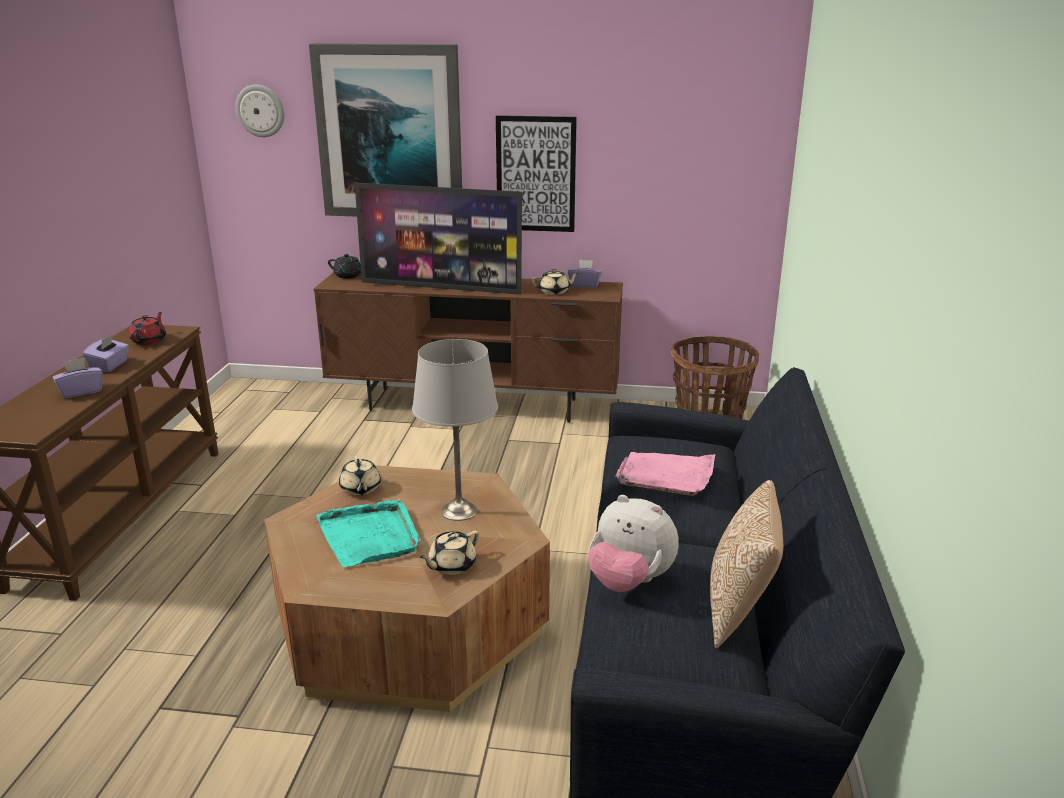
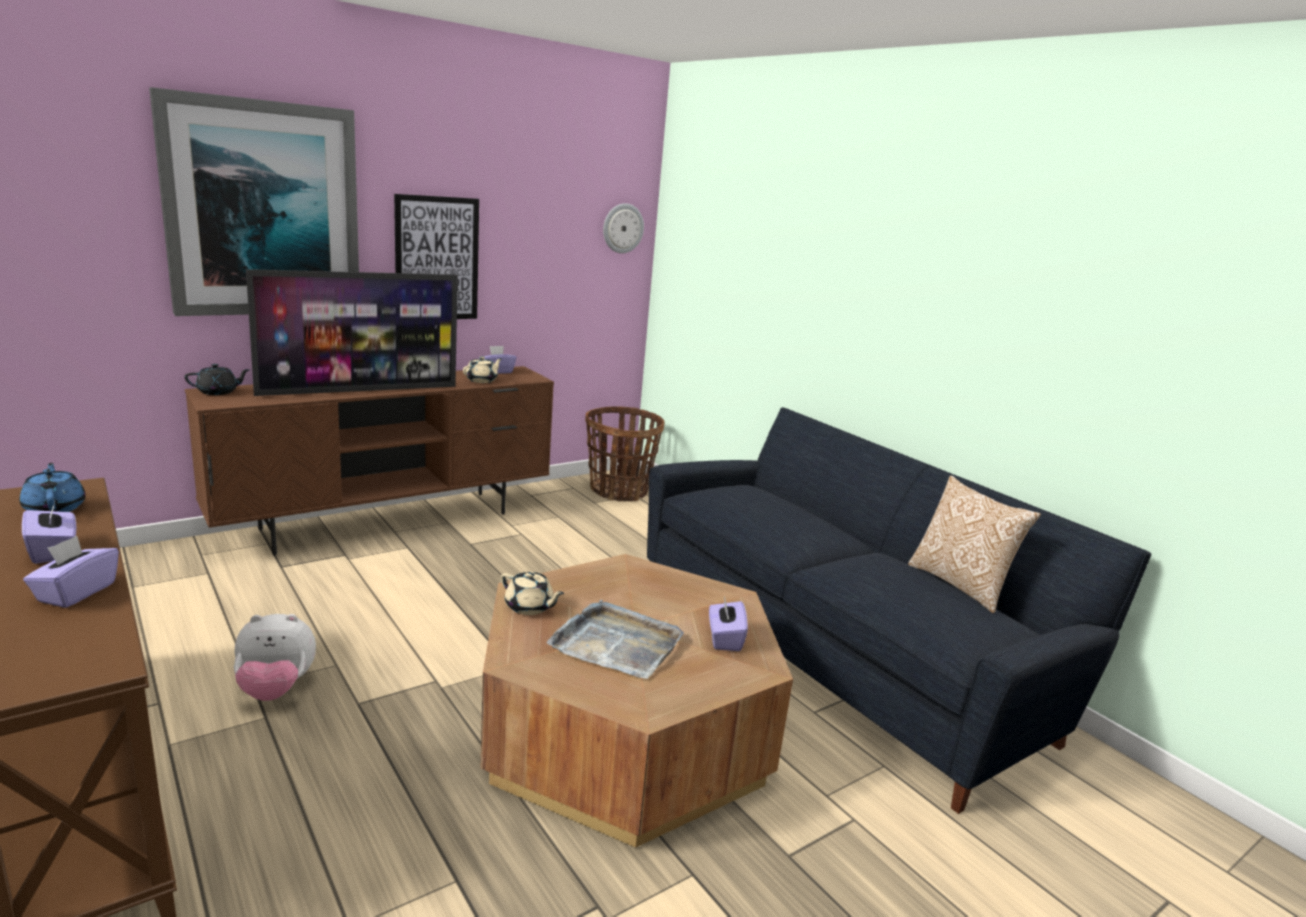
camera: 45 degrees left, 5 degrees down
red teapot [129,312,166,345] -> blue teapot [20,463,86,512]
wall clock [235,85,284,137] -> wall clock moved to [603,203,644,253]
turquoise tray [316,500,421,567] -> grey tray [547,600,684,679]
grey table lamp [412,339,498,521] -> none
beige teapot [420,531,479,575] -> purple tissue box [709,595,748,651]
plush toy [588,495,679,592] -> plush toy moved to [234,614,316,701]
pink tray [615,452,715,496] -> none

